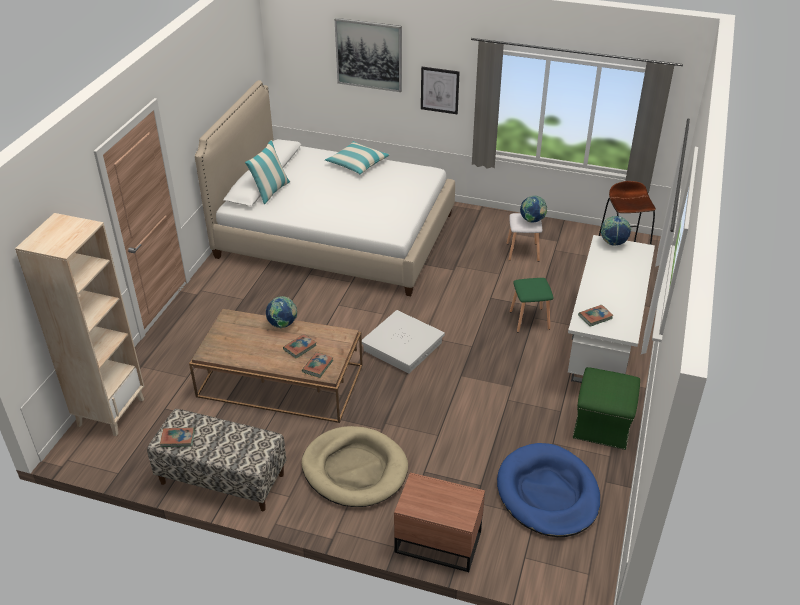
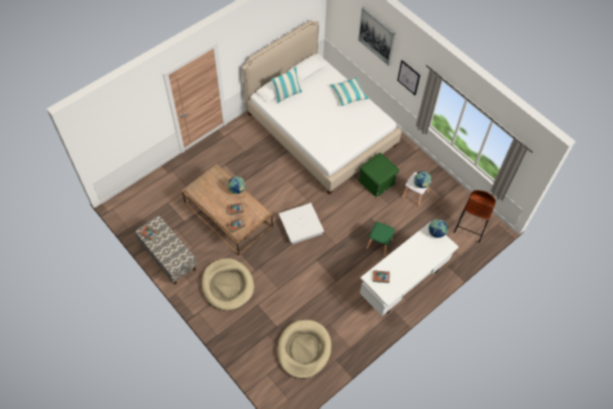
camera: 30 degrees right, 20 degrees up
beige bookcase [15,213,144,436] -> none
brown nightstand [394,472,485,572] -> none
blue dog bed [497,443,600,537] -> beige dog bed [277,320,332,379]
green ottoman [573,367,640,450] -> green ottoman moved to [358,153,399,198]

